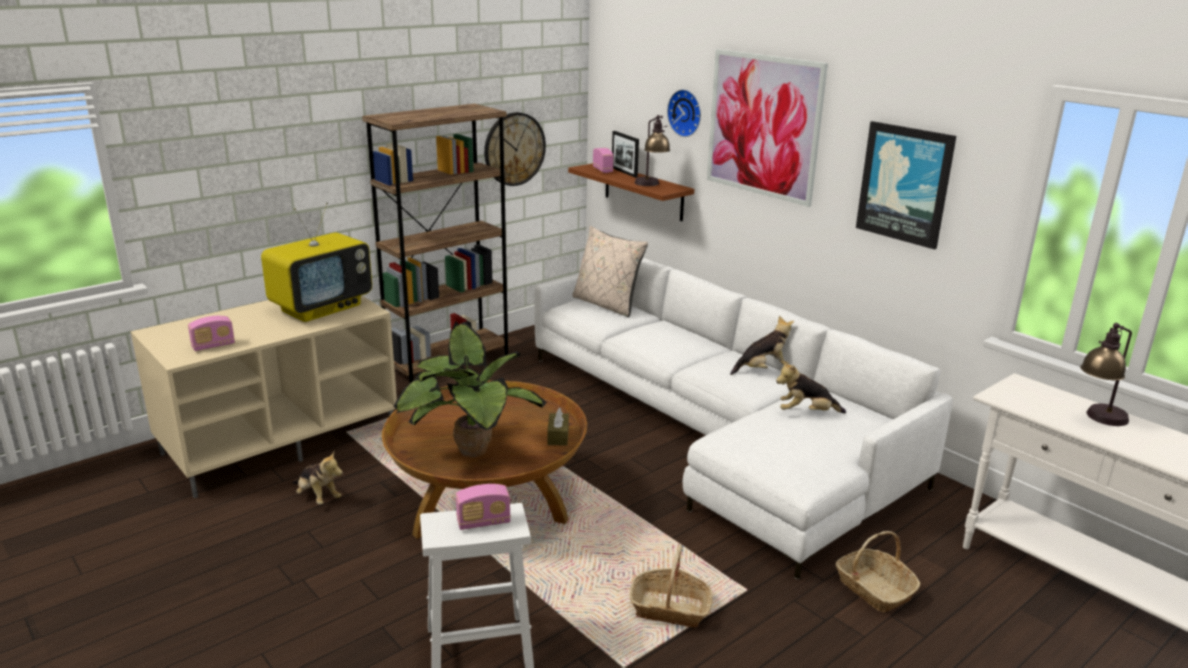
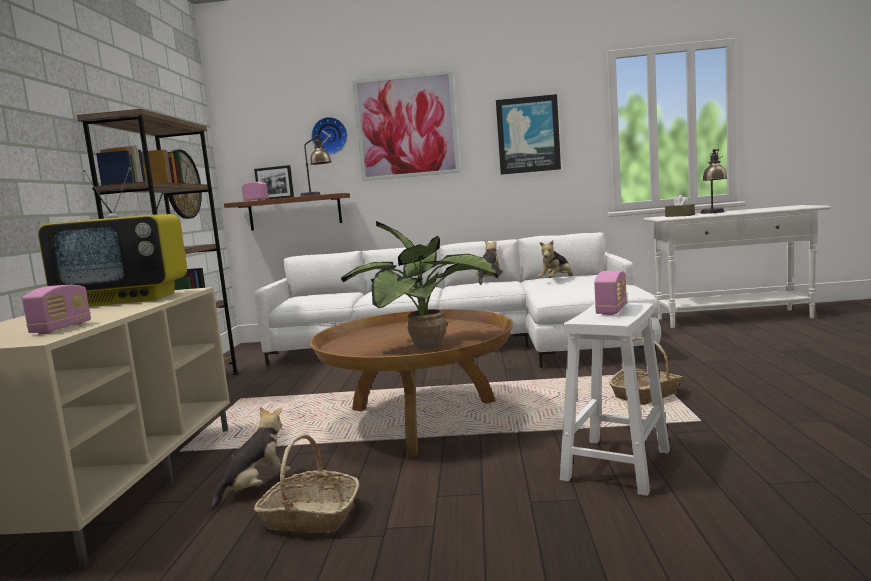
camera: 45 degrees left, 15 degrees down
television [261,203,372,322] -> television turned 90 degrees clockwise [38,167,187,307]
plush toy [292,452,343,504] -> plush toy turned 45 degrees counterclockwise [210,407,290,512]
brown tissue box [547,408,569,446] -> brown tissue box moved to [665,195,695,217]
beige pillow [572,226,648,317] -> none
basket [836,531,921,613] -> basket moved to [254,434,359,533]

